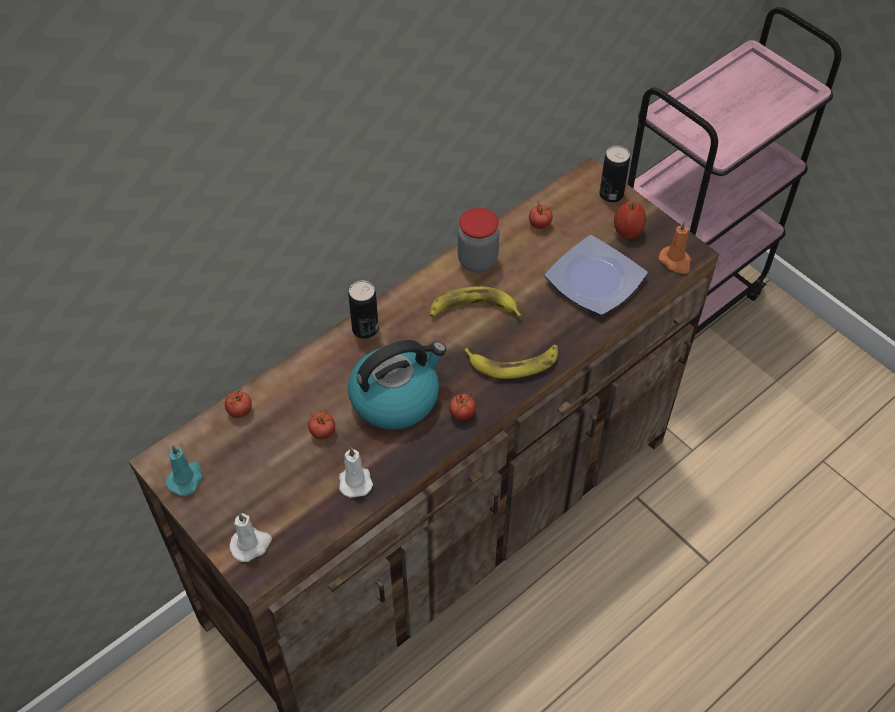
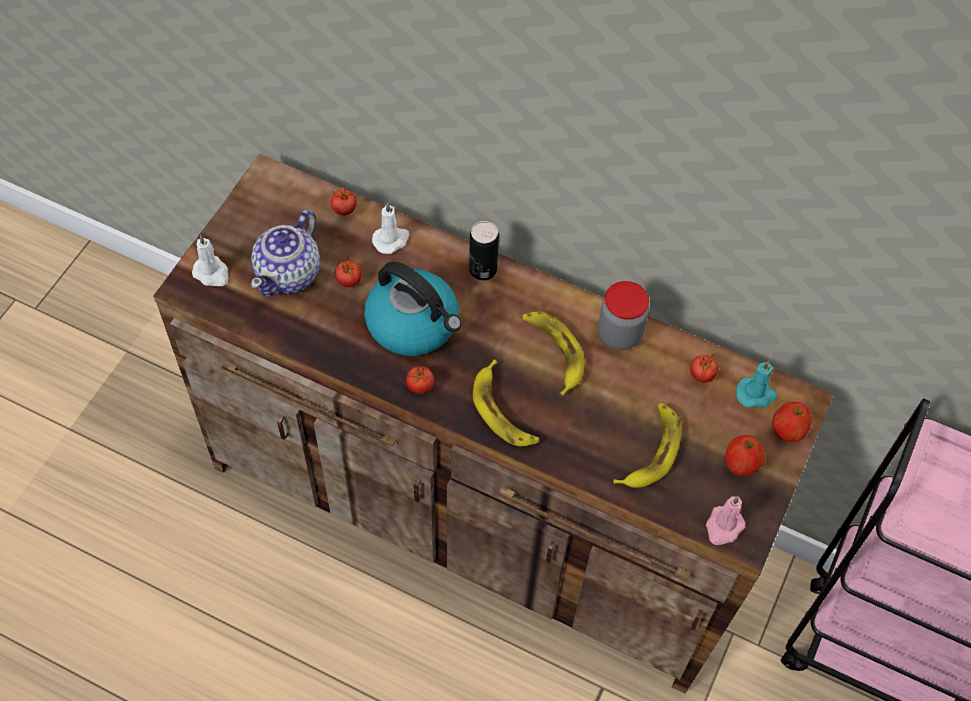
camera: 65 degrees right, 5 degrees up
turquoise candle [166,445,203,496] -> turquoise candle moved to [736,360,777,408]
white candle [339,447,373,498] -> white candle moved to [372,202,410,254]
plate [544,235,648,315] -> banana [613,403,681,488]
can [599,146,630,202] -> apple [772,402,812,442]
orange candle [659,221,691,274] -> pink candle [706,496,745,545]
none -> teapot [251,210,320,296]

